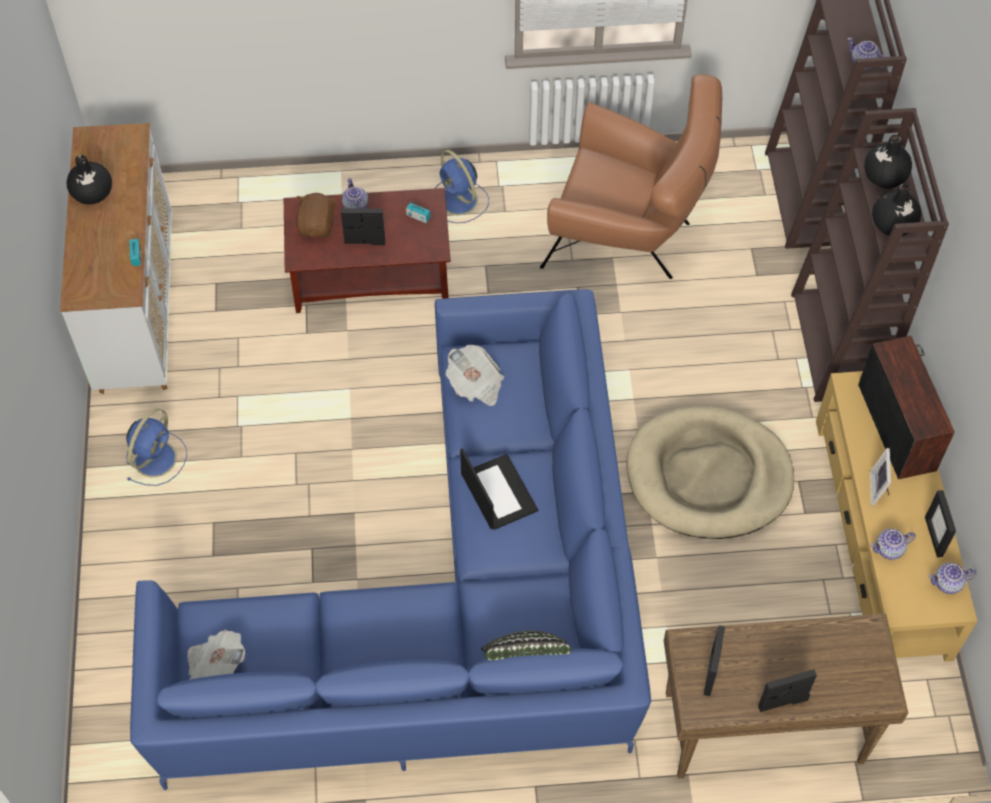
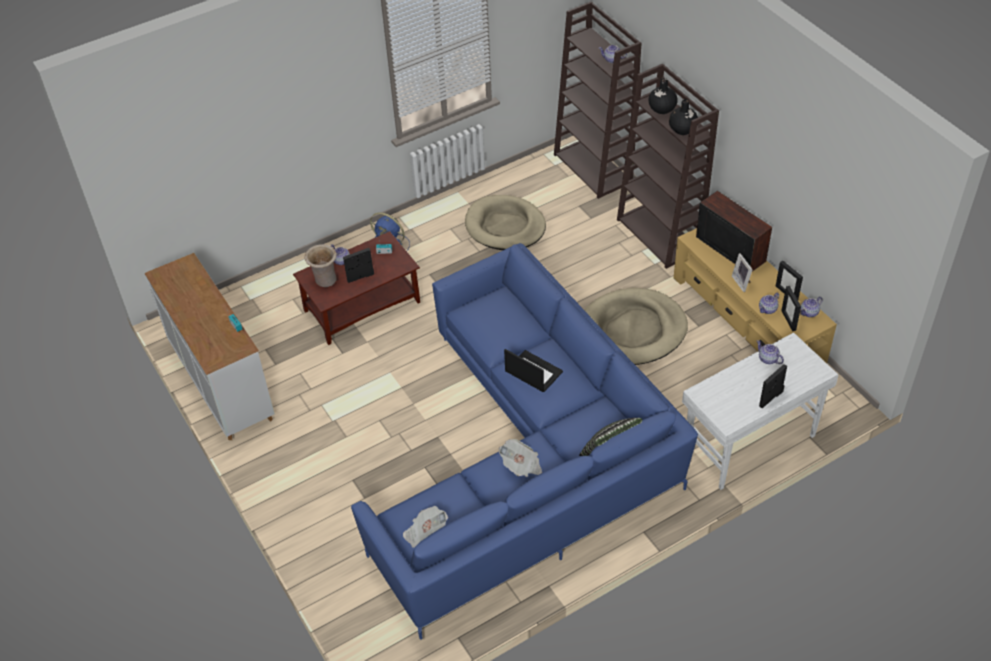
camera: 25 degrees left, 10 degrees down
black vase [67,155,112,204] -> none
blue fan [126,408,187,486] -> none
brown plush toy [296,193,336,237] -> beige vase [304,244,337,287]
newspaper [446,345,504,406] -> newspaper moved to [499,439,542,477]
brown armchair [540,74,722,279] -> beige dog bed [465,195,546,250]
brown console table [664,613,908,778] -> white console table [682,333,838,490]
picture frame [704,625,725,696] -> picture frame moved to [781,286,801,331]
none -> teapot [757,340,784,364]

